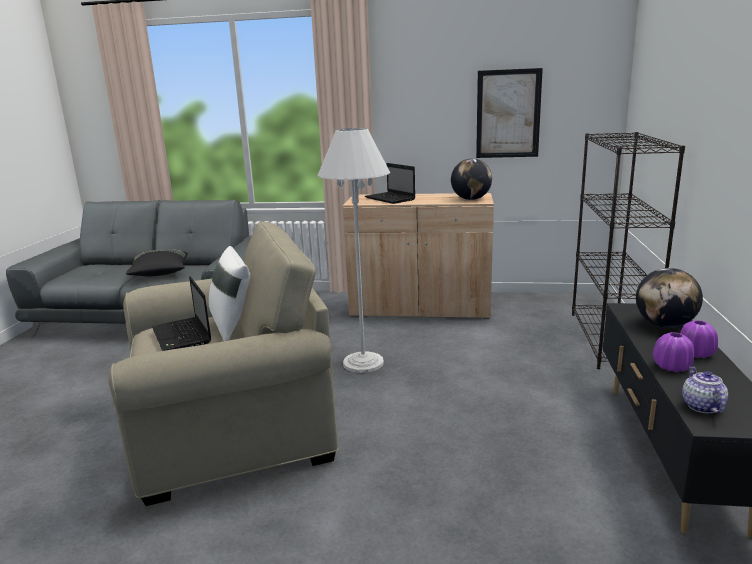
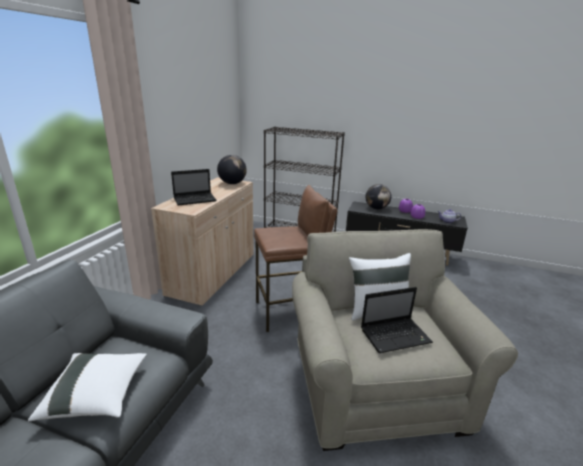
camera: 80 degrees left, 5 degrees up
black pillow [126,249,188,276] -> white pillow [28,353,147,421]
white floor lamp [317,128,390,373] -> brown stool [254,185,338,332]
picture [476,68,543,158] -> none

